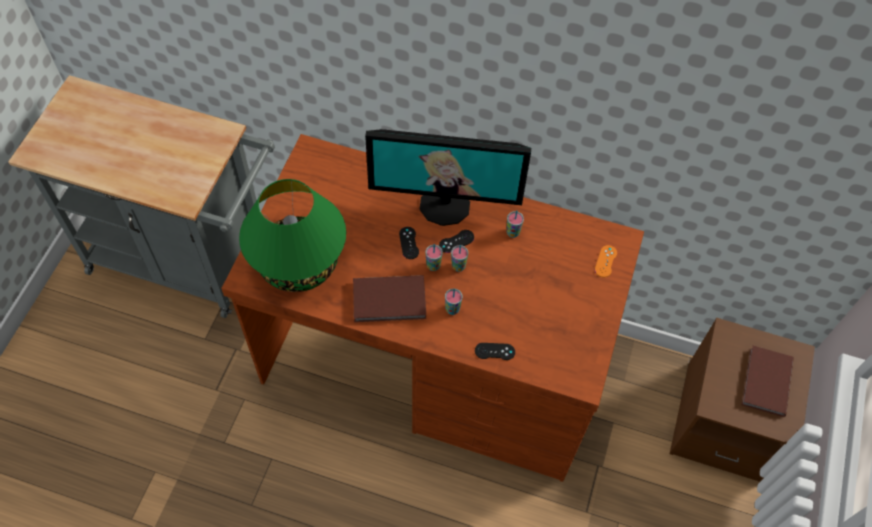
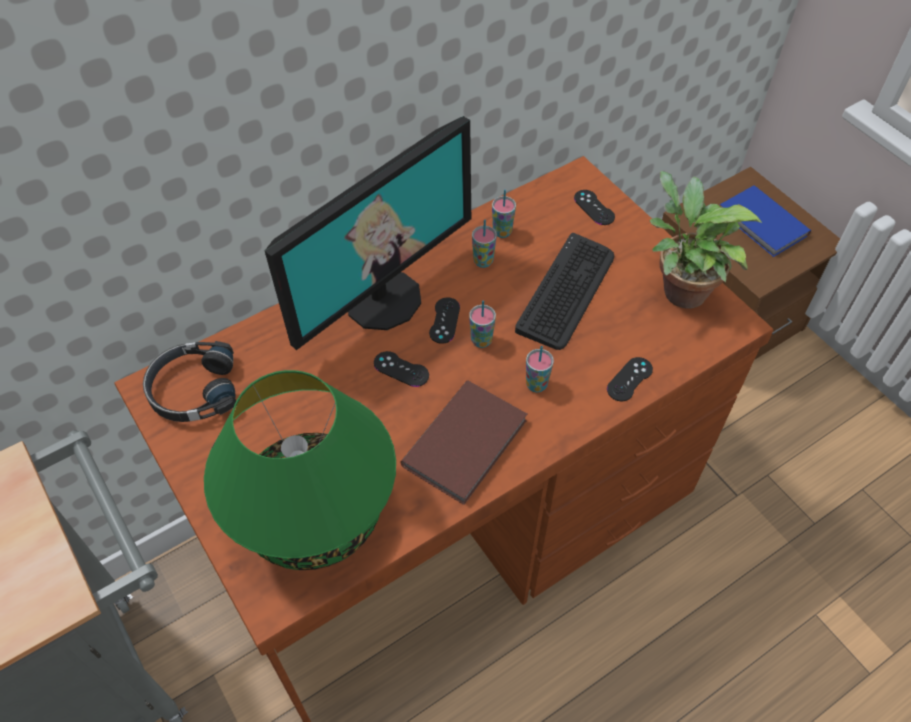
camera: 50 degrees left, 5 degrees down
cup [425,244,443,271] -> cup moved to [492,190,516,238]
orange game controller [595,245,617,277] -> black game controller [574,190,615,225]
brown book [742,346,794,417] -> blue book [720,185,811,257]
none -> black headphones [143,341,236,422]
none -> keyboard [515,233,614,350]
none -> potted plant [650,171,762,309]

